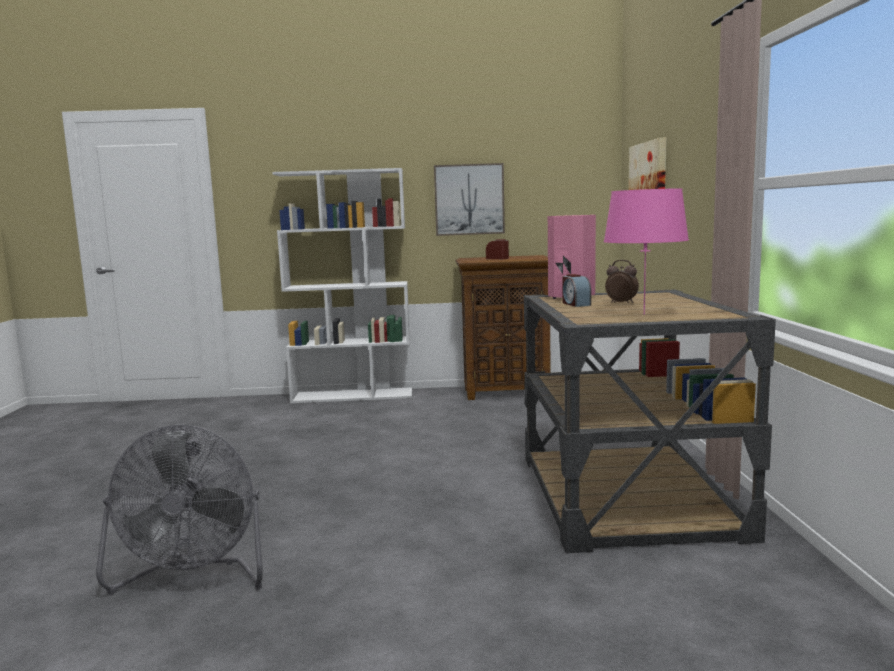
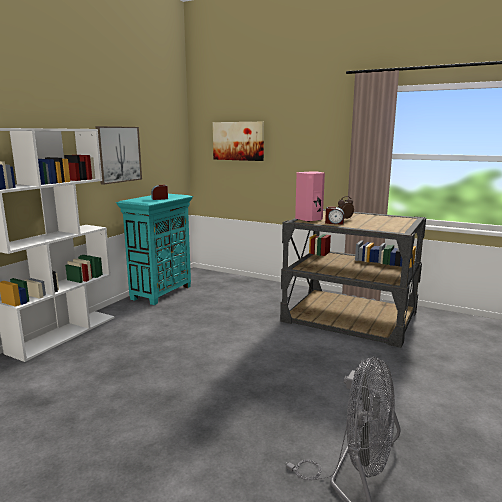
camera: 60 degrees left, 5 degrees up
brown cabinet [455,255,551,400] -> turquoise cabinet [116,194,193,305]
pink table lamp [604,188,689,315] -> none

